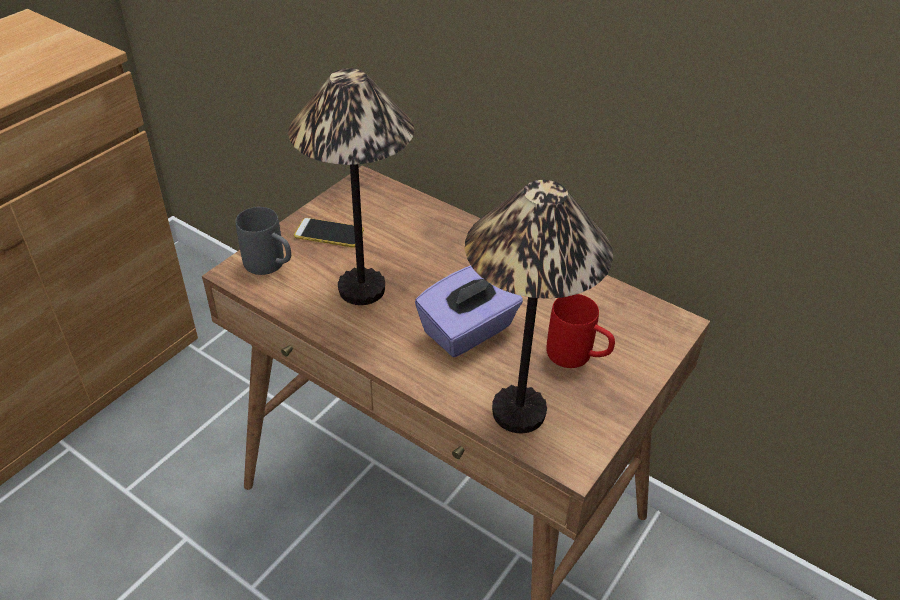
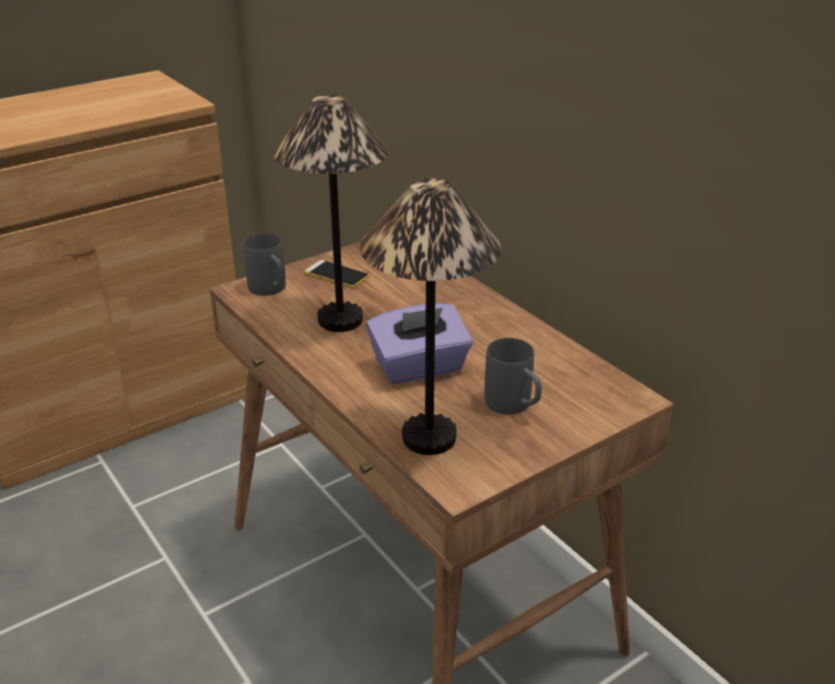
camera: 20 degrees right, 10 degrees down
red mug [546,294,615,368] -> grey mug [484,338,542,415]

